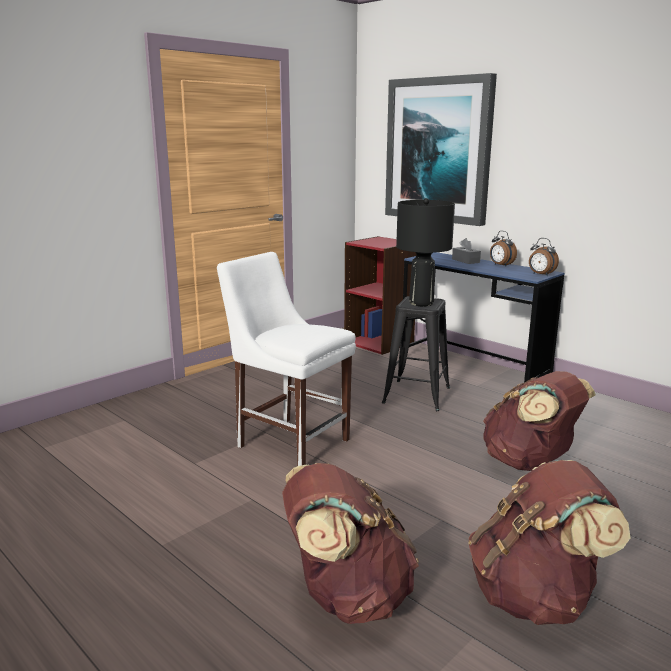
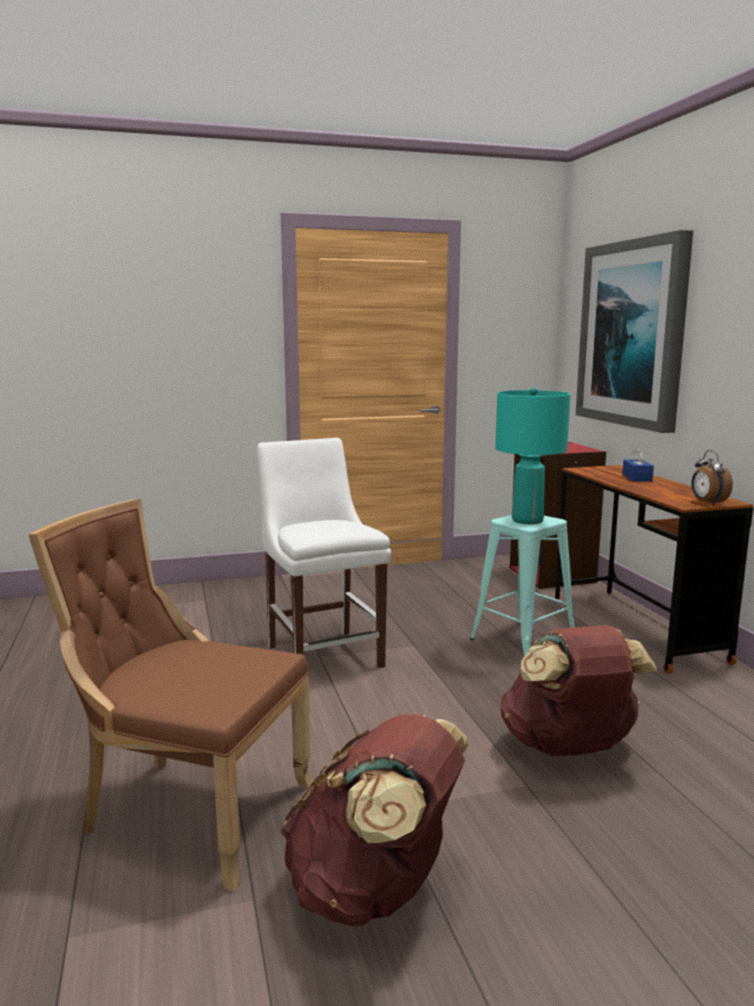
camera: 30 degrees right, 5 degrees down
brown backpack [282,463,419,624] -> brown chair [28,499,313,891]
black stool [382,296,450,411] -> turquoise stool [470,515,574,656]
black table lamp [396,198,455,306] -> turquoise table lamp [495,387,570,524]
blue desk [403,252,564,383] -> brown desk [555,465,753,674]
grey tissue box [452,238,481,264] -> blue tissue box [622,447,654,482]
alarm clock [490,231,517,266] -> none

